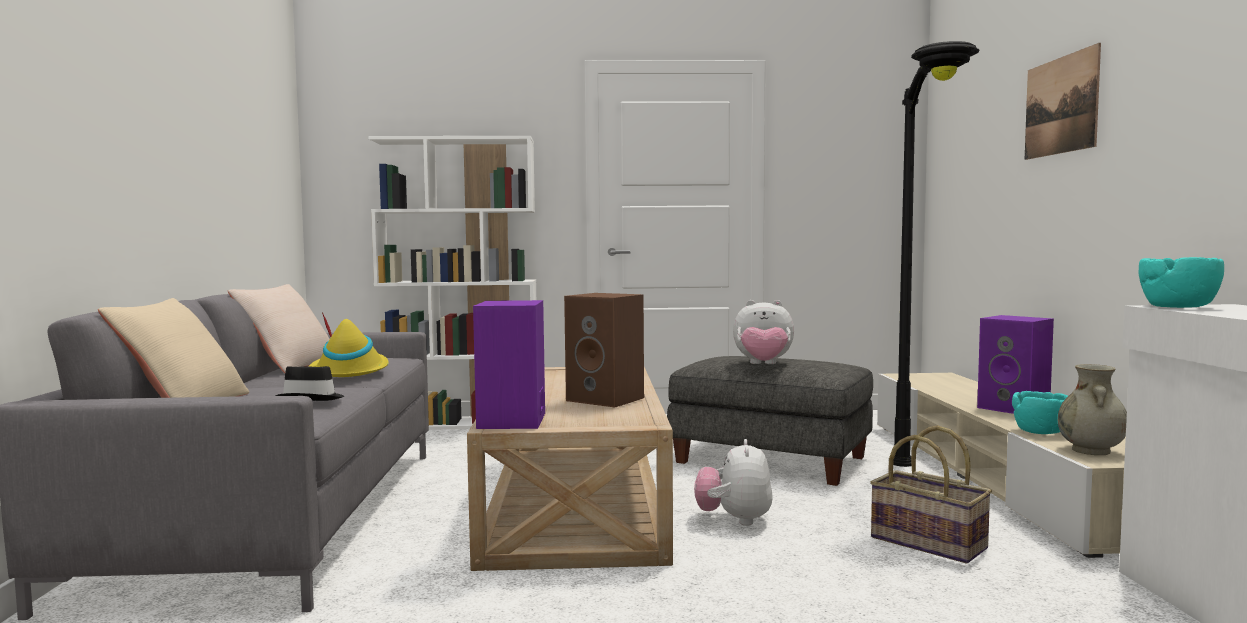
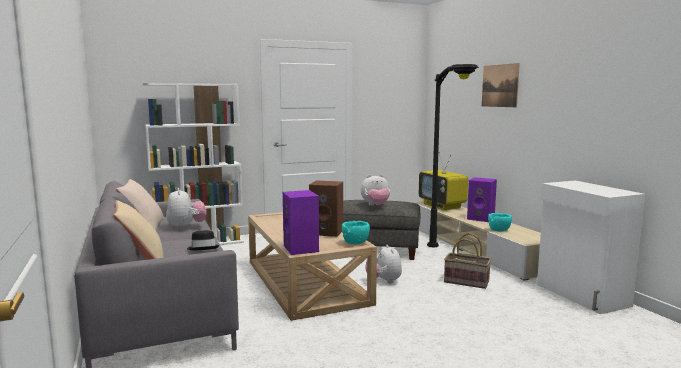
camera: 20 degrees left, 5 degrees up
yellow hat [309,312,389,377] -> plush toy [166,188,206,230]
beige vase [1058,364,1127,455] -> none
turquoise bowl [1139,257,1224,308] -> turquoise bowl moved to [342,221,370,244]
none -> television [419,152,468,210]

